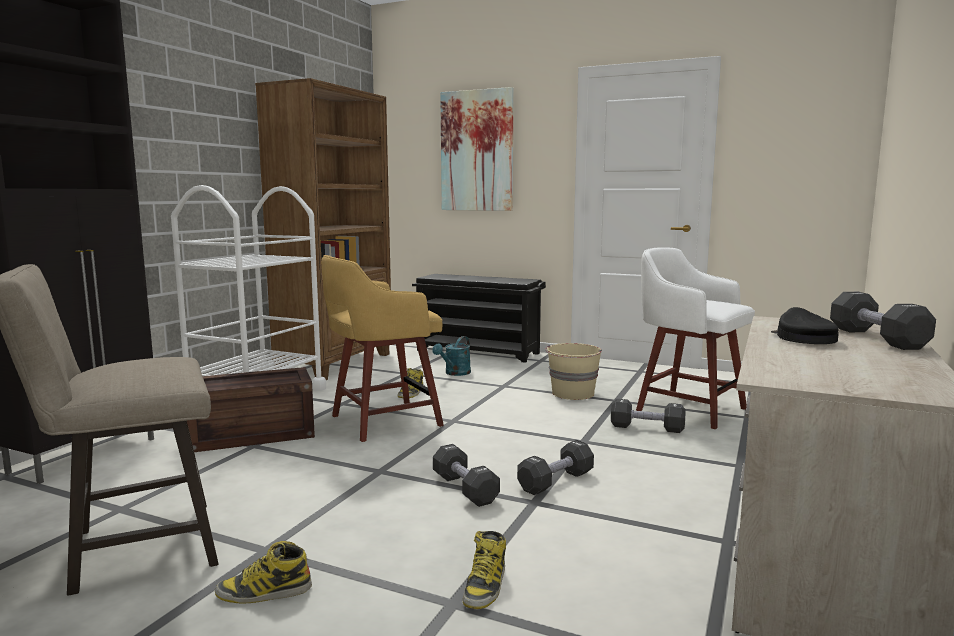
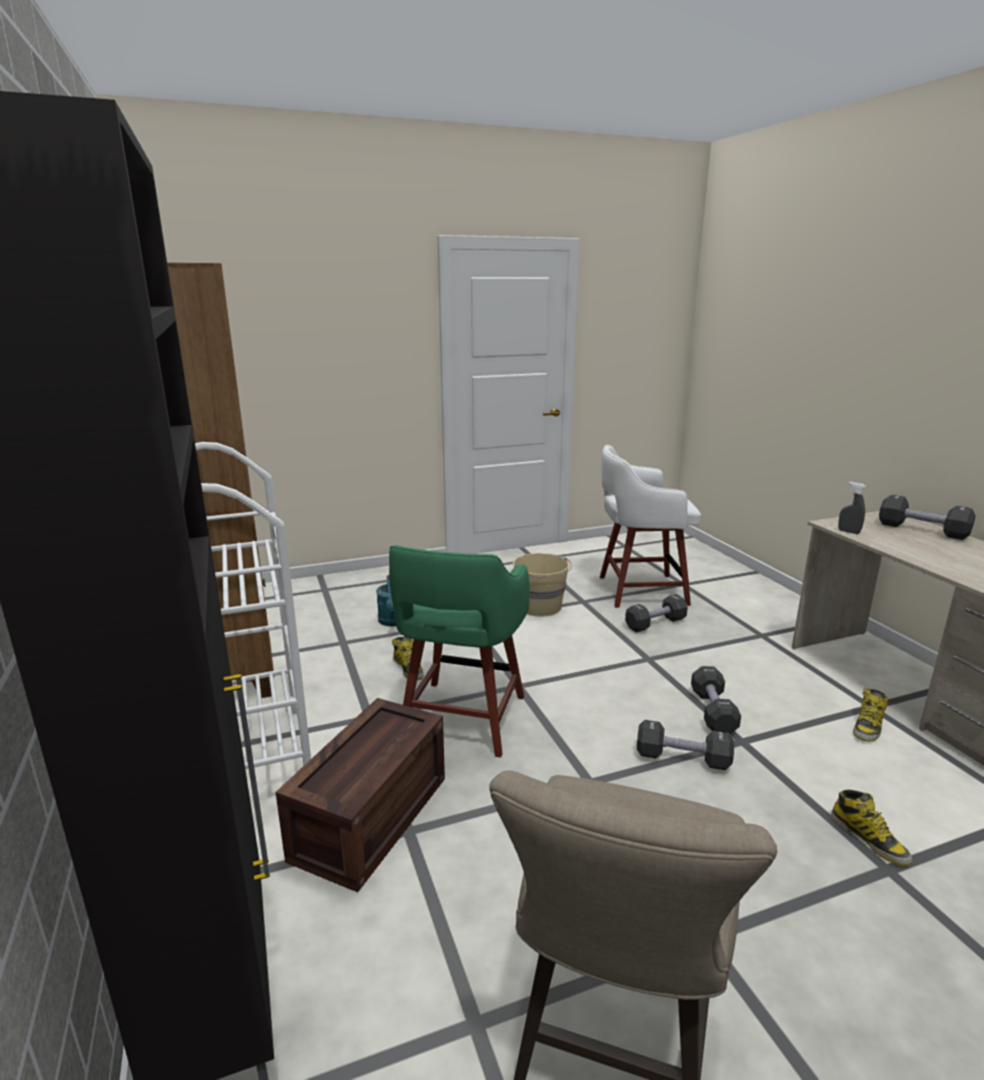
camera: 45 degrees left, 10 degrees up
boot [215,541,312,604] -> boot moved to [853,688,888,742]
yellow stool [321,255,444,442] -> green stool [389,545,530,758]
black shoe rack [412,274,546,363] -> none
picture [440,87,514,211] -> none
black cap [771,307,839,344] -> none
none -> grey spray bottle [838,482,866,534]

